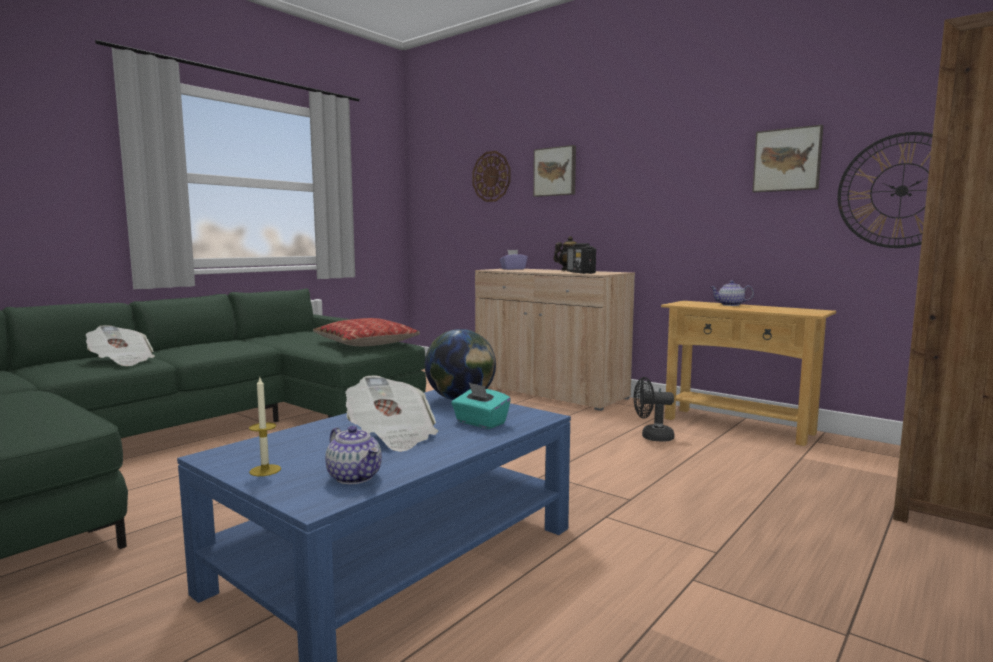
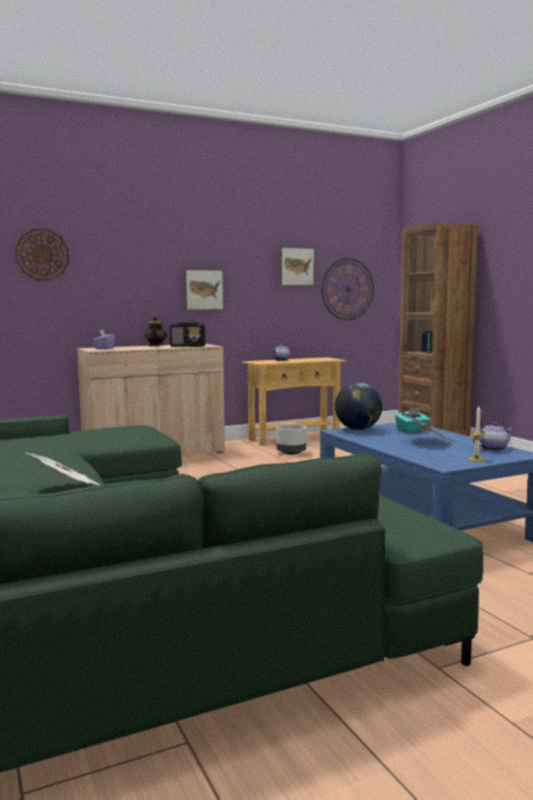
camera: 65 degrees left, 0 degrees up
pillow [313,318,420,346] -> none
picture [533,145,576,197] -> picture moved to [184,269,224,310]
black fan [634,377,674,442] -> grey planter [276,424,306,455]

